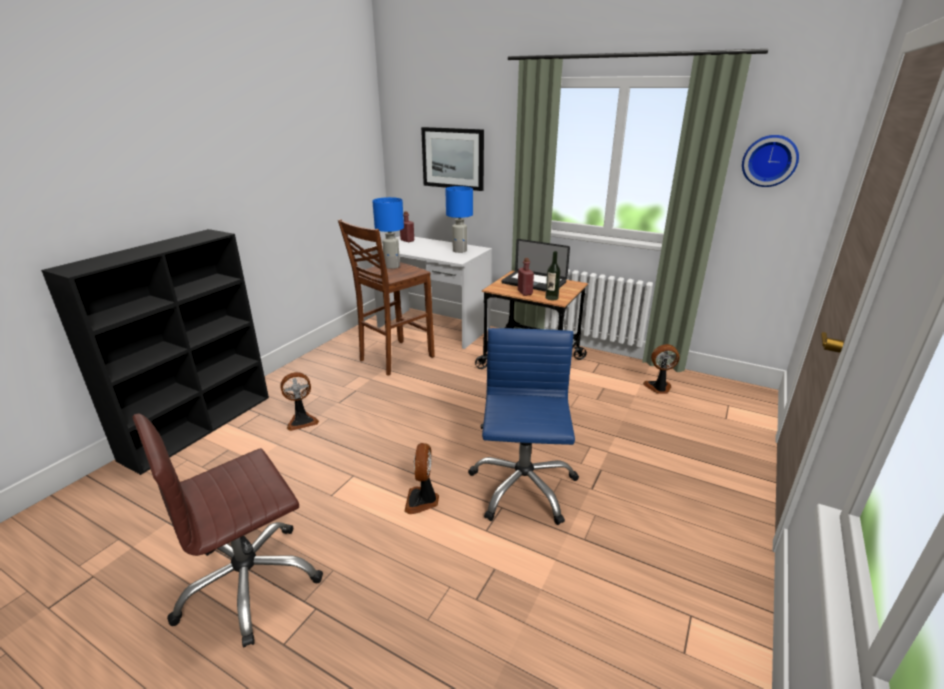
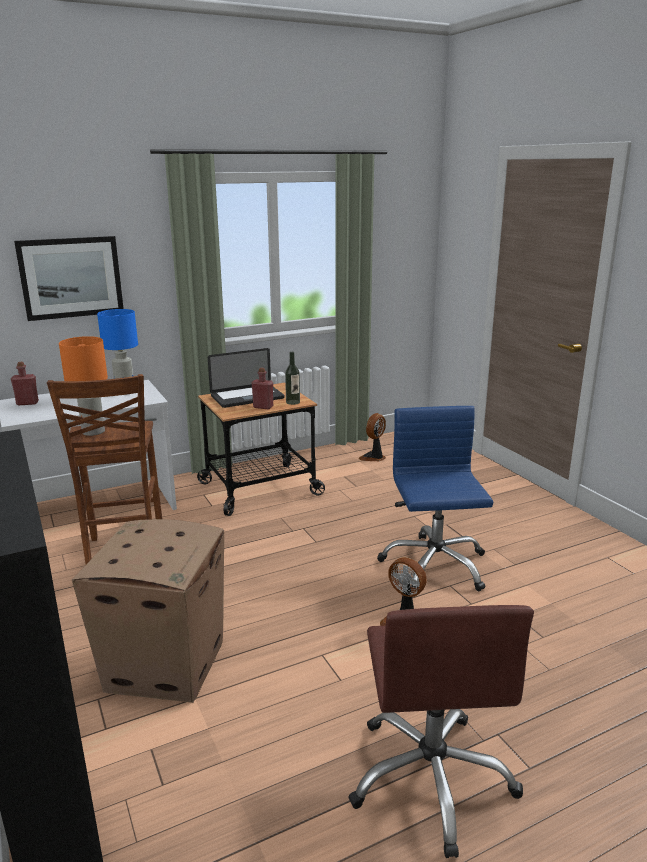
camera: 55 degrees left, 5 degrees down
fan [280,372,319,431] -> cardboard box [72,519,224,703]
blue table lamp [372,197,404,269] -> orange table lamp [59,336,108,436]
blue office chair [468,328,579,525] -> blue office chair turned 45 degrees clockwise [377,406,493,593]
wall clock [742,135,799,187] -> none

